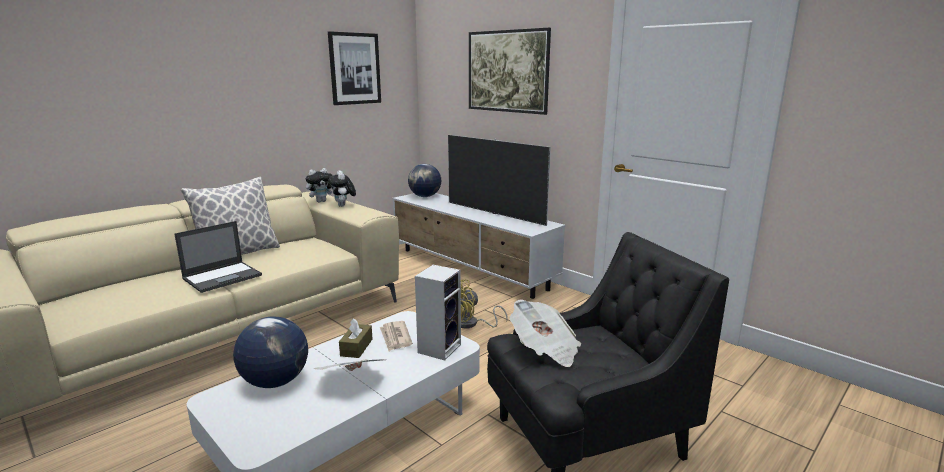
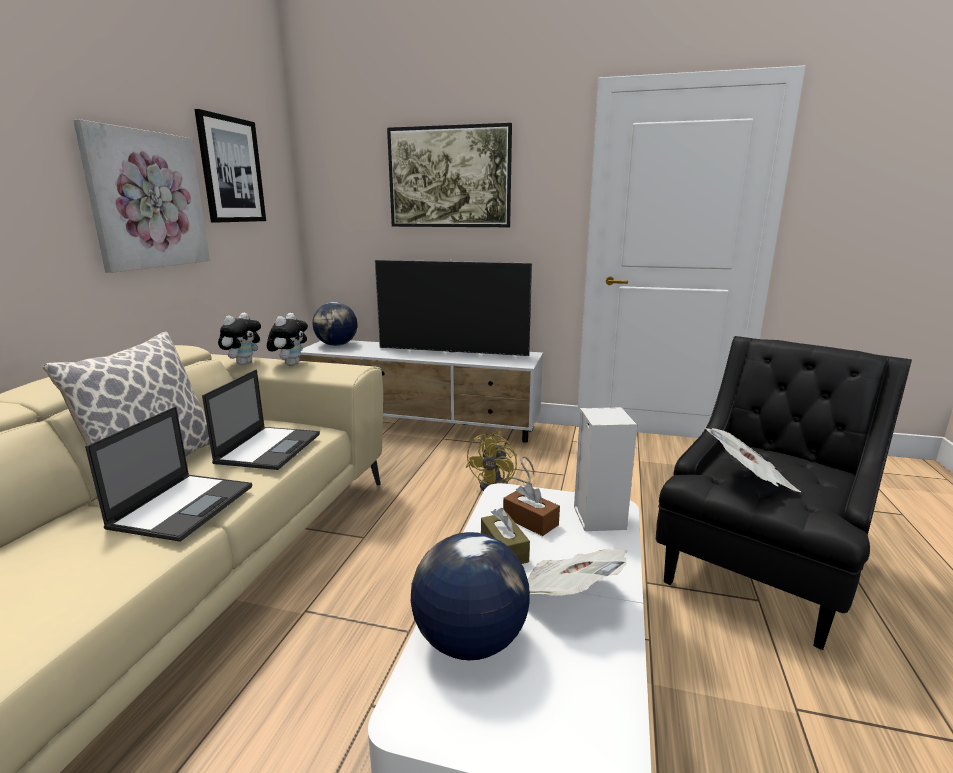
camera: 30 degrees left, 0 degrees up
plush toy [329,170,356,207] -> plush toy turned 120 degrees counterclockwise [267,313,308,366]
newspaper [380,321,413,351] -> brown tissue box [503,483,560,536]
none -> picture [73,119,210,273]
none -> laptop [202,369,320,470]

